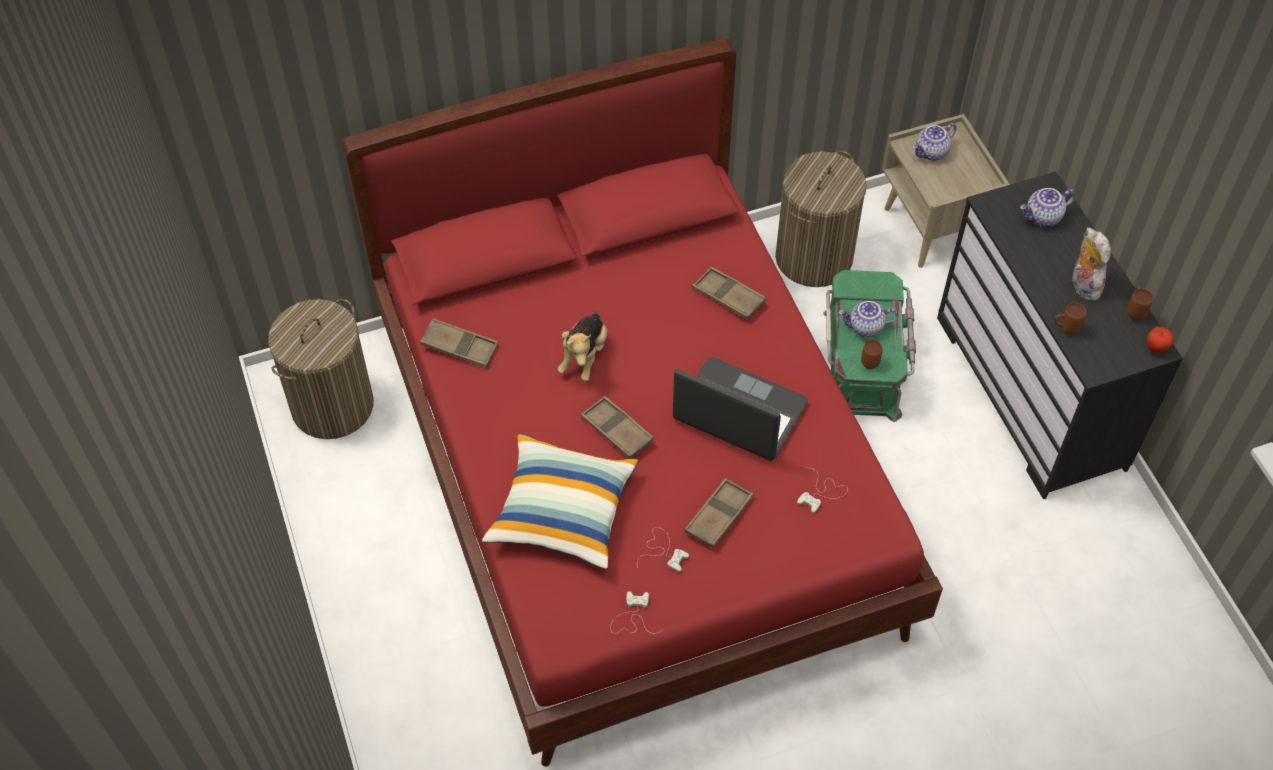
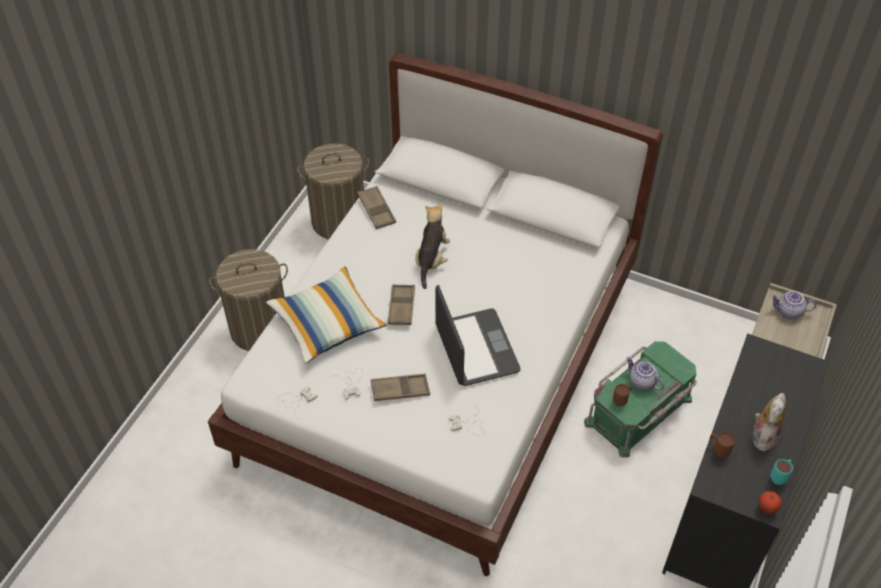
camera: 45 degrees right, 5 degrees down
red bed [342,38,943,767] -> white bed [208,53,663,576]
plush toy [558,311,607,382] -> plush toy turned 135 degrees clockwise [415,202,450,289]
brown tray [692,267,766,320] -> none
laundry basket [775,151,867,287] -> laundry basket moved to [209,249,288,351]
teapot [1020,188,1076,227] -> none
brown mug [1127,287,1153,321] -> turquoise mug [770,459,793,485]

